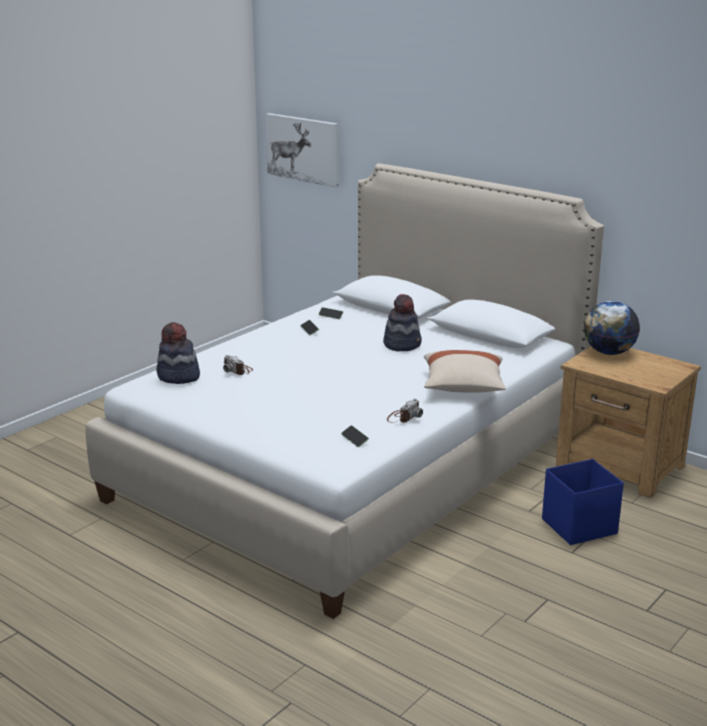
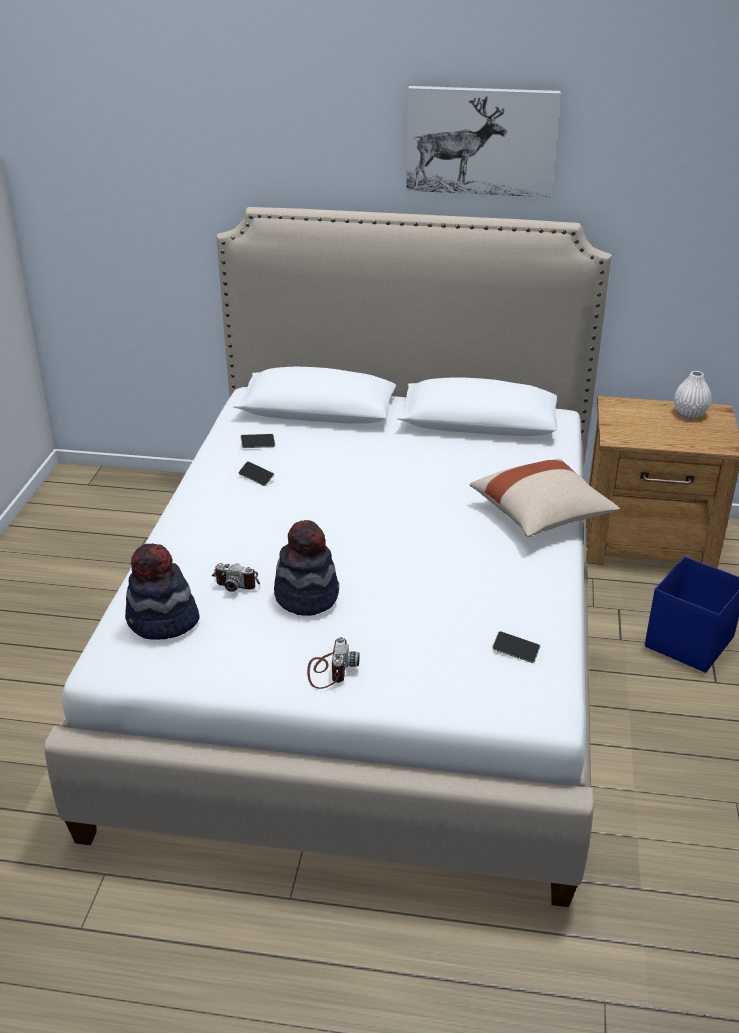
camera: 30 degrees left, 10 degrees up
picture [266,113,339,187] -> picture moved to [406,86,561,197]
hat [383,294,422,351] -> hat moved to [274,520,339,616]
camera [387,399,423,423] -> camera moved to [307,637,360,689]
globe [584,301,640,355] -> none
none -> white vase [674,371,711,419]

